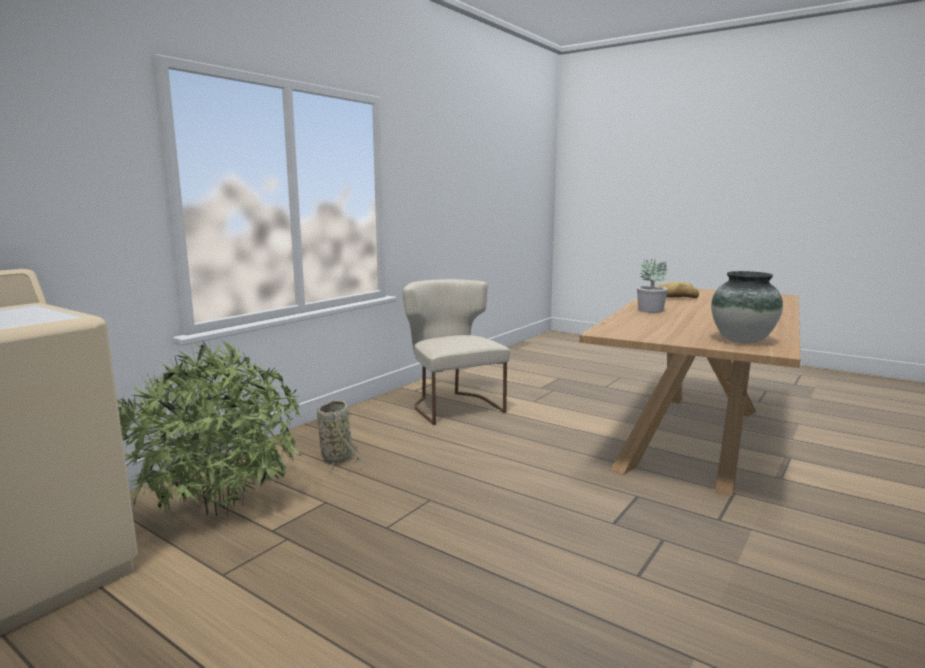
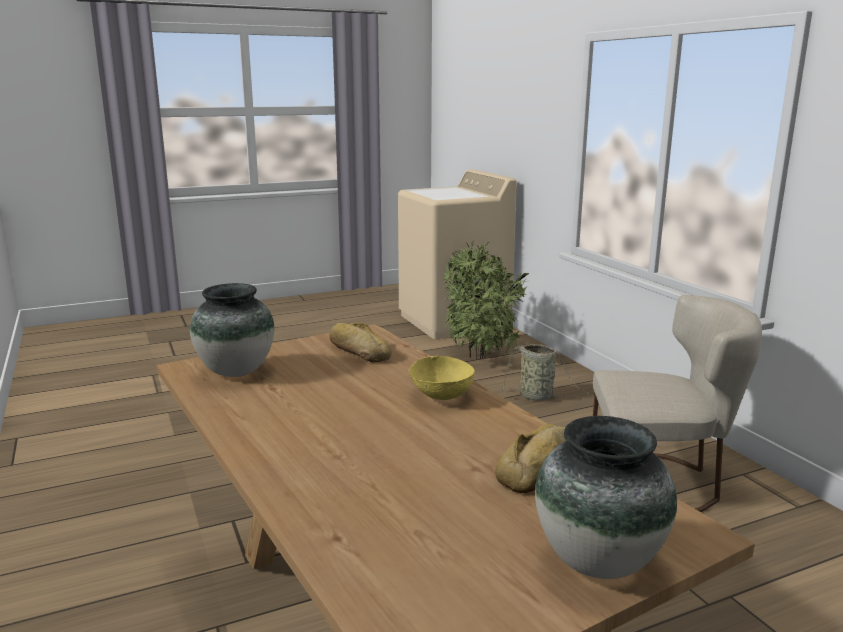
camera: 120 degrees right, 5 degrees up
potted plant [637,258,668,313] -> yellow bowl [409,356,475,400]
none -> bread [329,323,392,362]
none -> vase [535,416,677,579]

